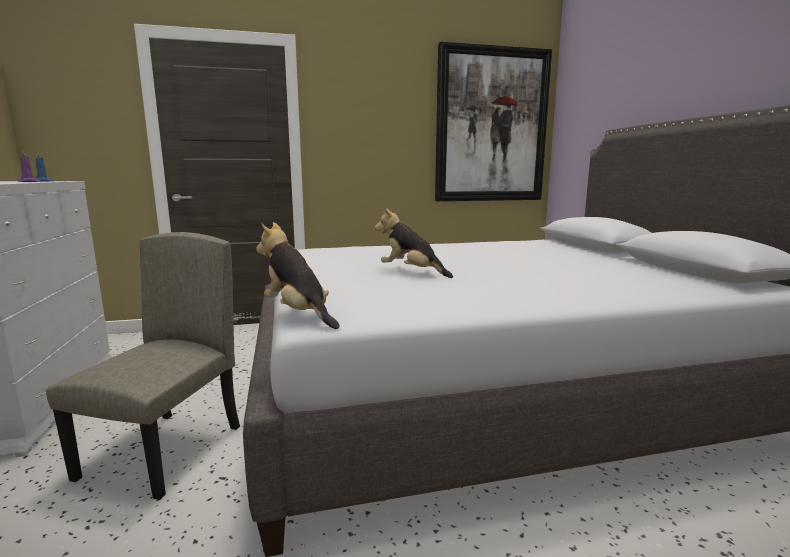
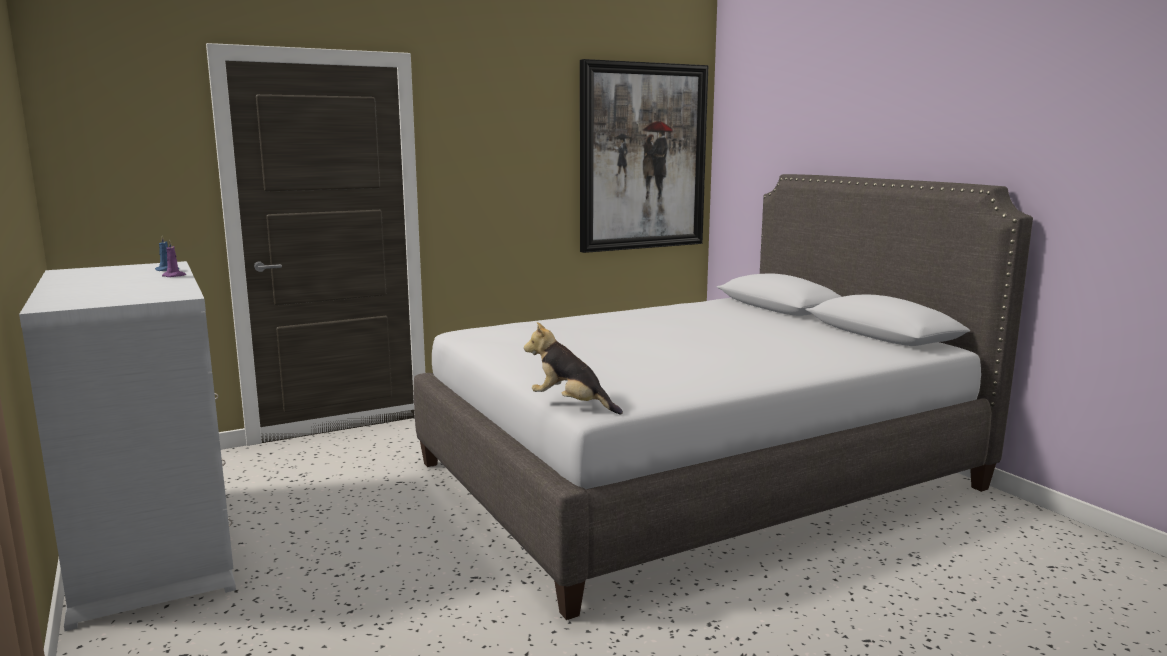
camera: 15 degrees left, 0 degrees up
beige chair [46,232,240,500] -> none
plush toy [375,208,453,278] -> none

